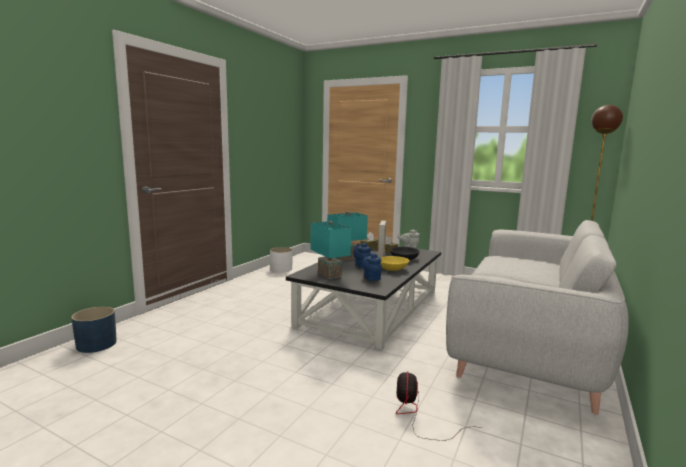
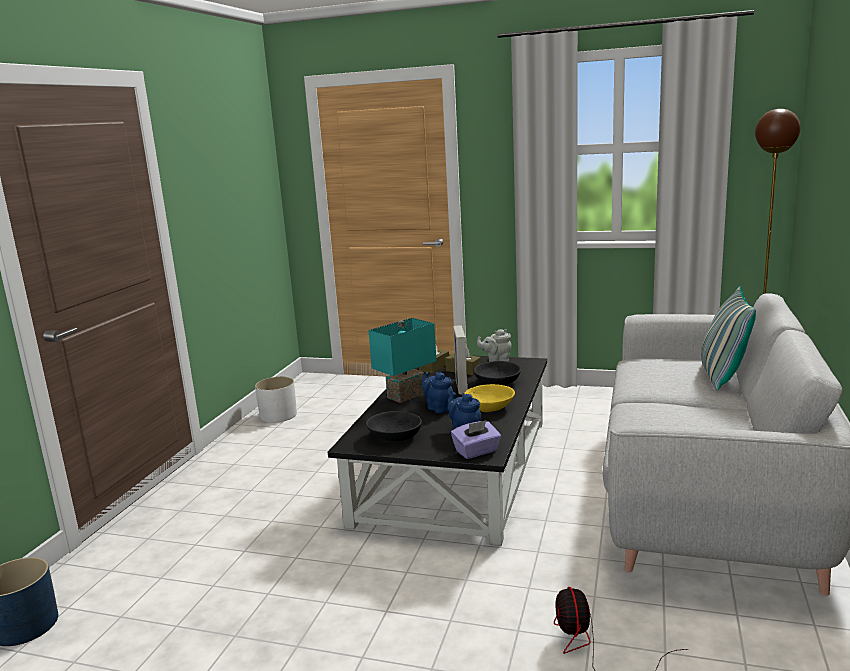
camera: 10 degrees left, 5 degrees up
turquoise table lamp [311,221,351,279] -> black bowl [366,411,422,441]
none -> purple tissue box [451,420,501,459]
none -> pillow [701,286,756,390]

